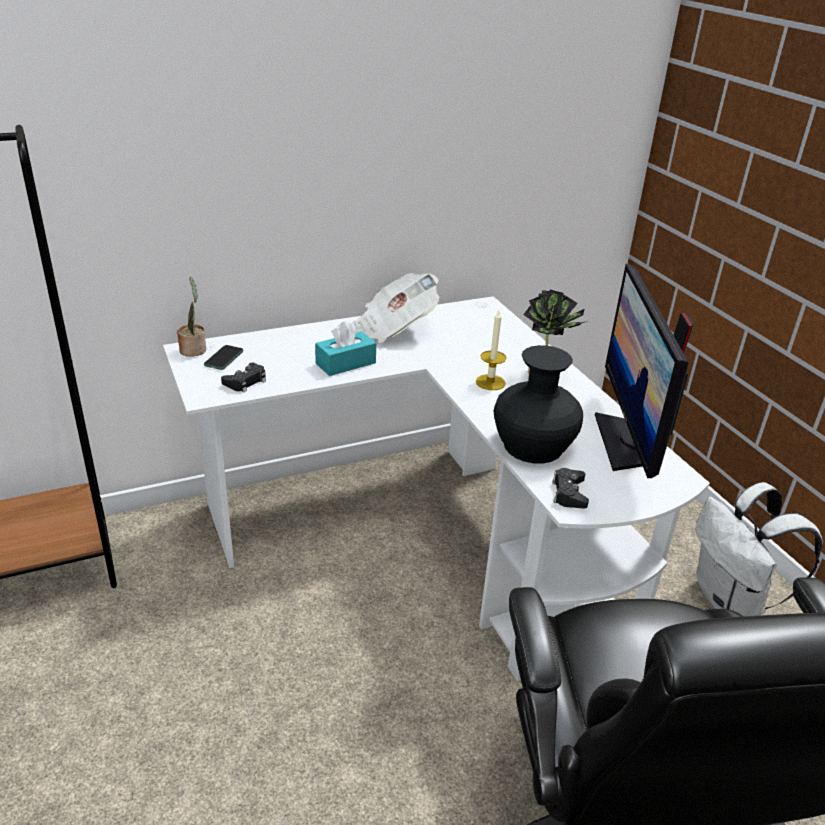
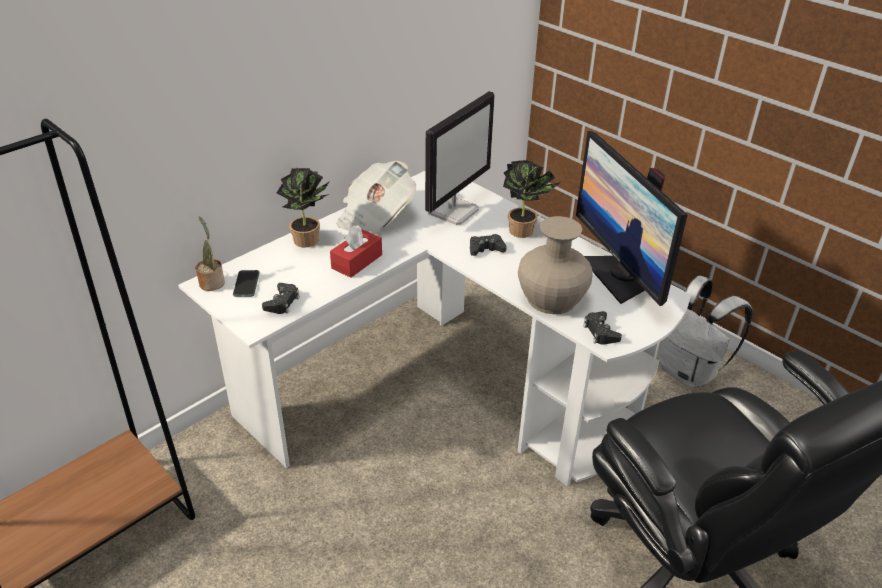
camera: 20 degrees left, 5 degrees up
turquoise tissue box [315,321,376,376] -> red tissue box [330,225,382,278]
candle [476,311,507,390] -> black game controller [470,234,507,256]
black vase [494,345,583,464] -> beige vase [518,216,593,314]
none -> potted plant [277,168,329,247]
none -> monitor [425,91,495,225]

